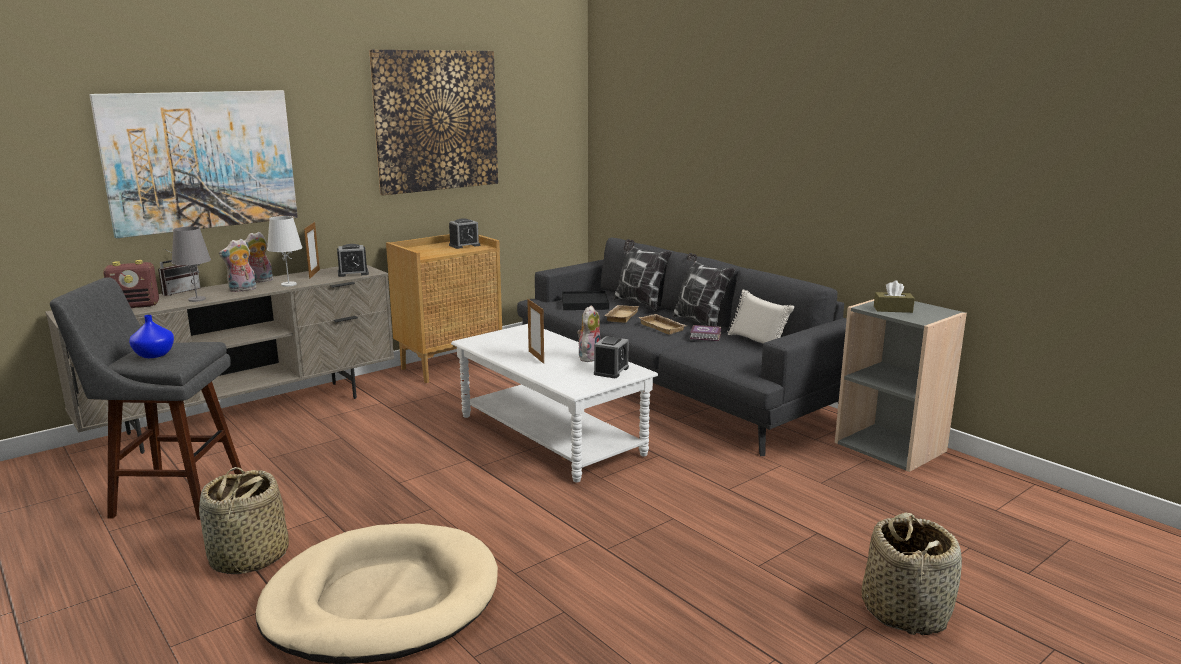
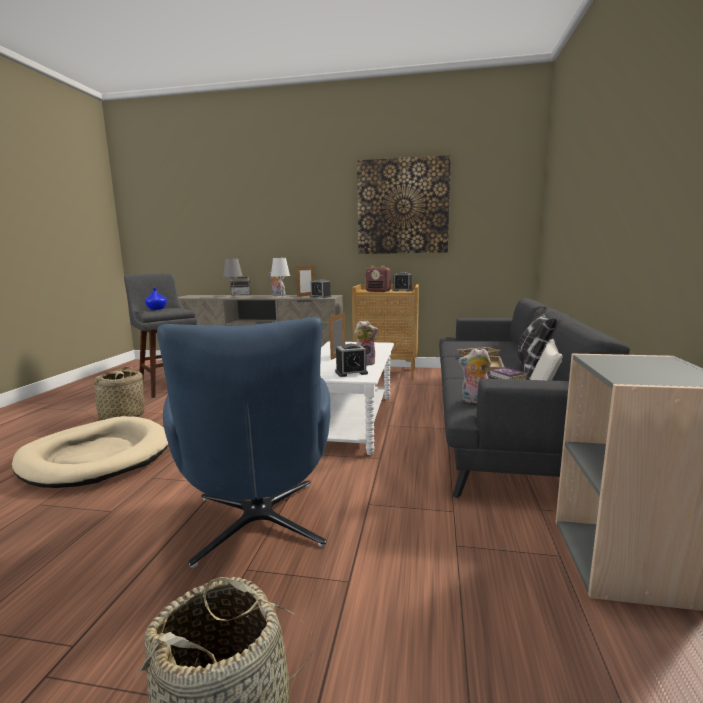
camera: 50 degrees right, 5 degrees down
picture [89,90,298,238] -> none
radio [103,260,159,308] -> radio moved to [366,266,391,292]
plush toy [219,239,257,292] -> plush toy moved to [459,348,491,404]
black tray [562,291,609,310] -> none
pillow [613,239,672,311] -> none
brown tissue box [874,280,915,313] -> none
none -> blue armchair [157,317,331,568]

